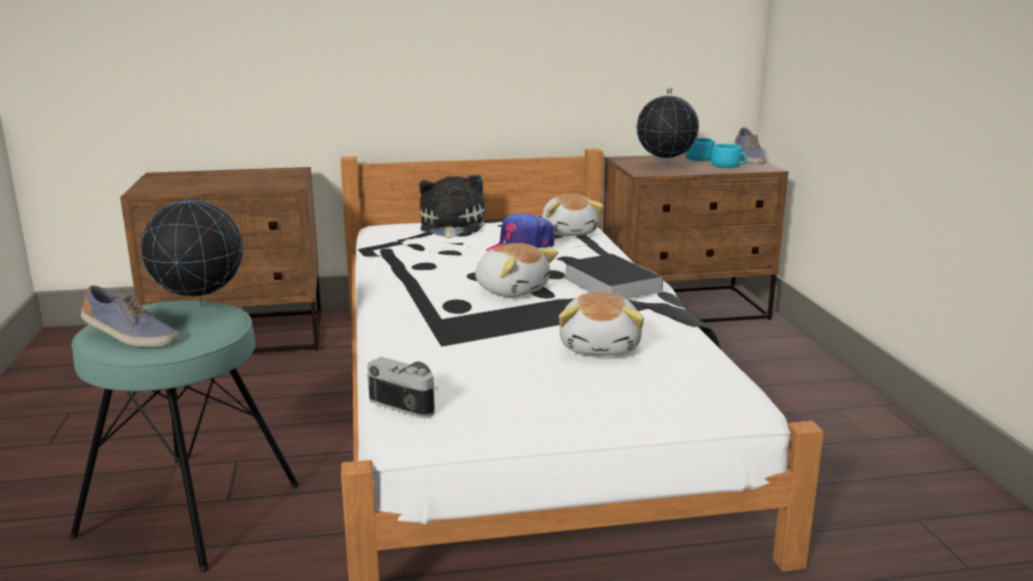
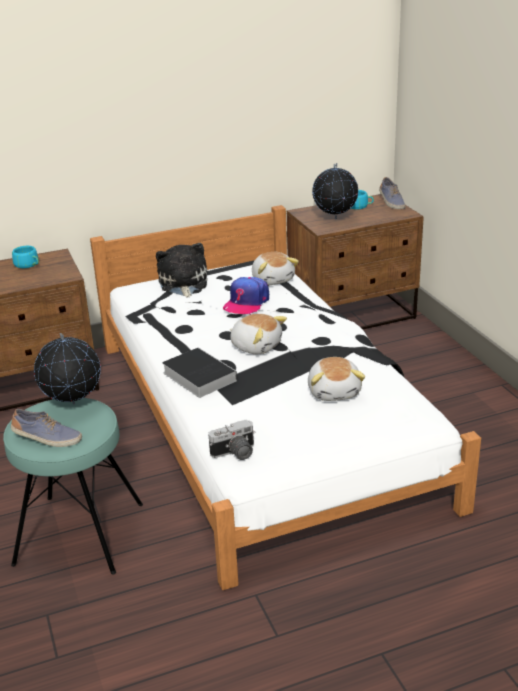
camera: 10 degrees left, 10 degrees up
camera [367,357,438,418] -> camera turned 135 degrees clockwise [209,419,255,460]
book [563,254,663,299] -> book moved to [162,347,237,398]
turquoise cup [711,144,747,168] -> turquoise cup moved to [12,246,39,268]

